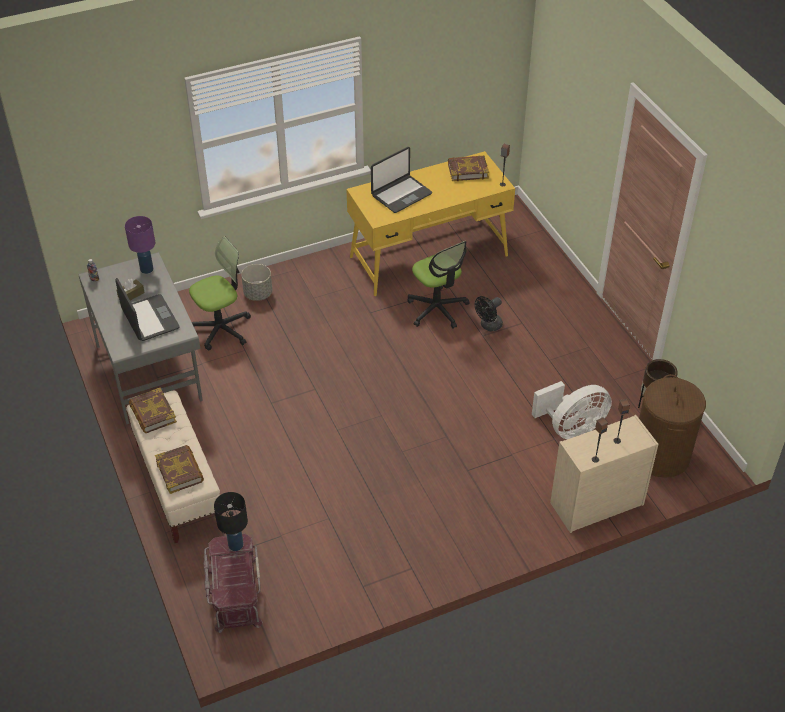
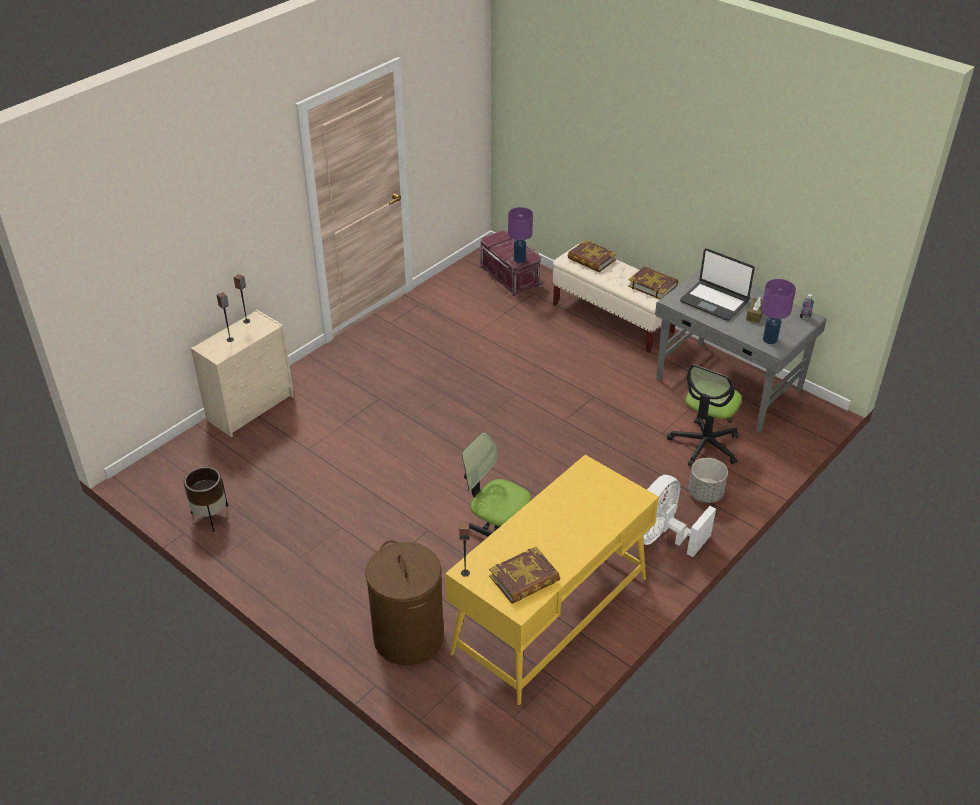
camera: 155 degrees right, 5 degrees down
black table lamp [214,492,248,551] -> purple table lamp [508,207,533,263]
laptop [371,147,432,213] -> none
black fan [474,296,503,331] -> none
white fan [532,381,612,439] -> white fan moved to [643,475,716,557]
brown laundry basket [639,374,706,478] -> brown laundry basket moved to [365,540,444,665]

